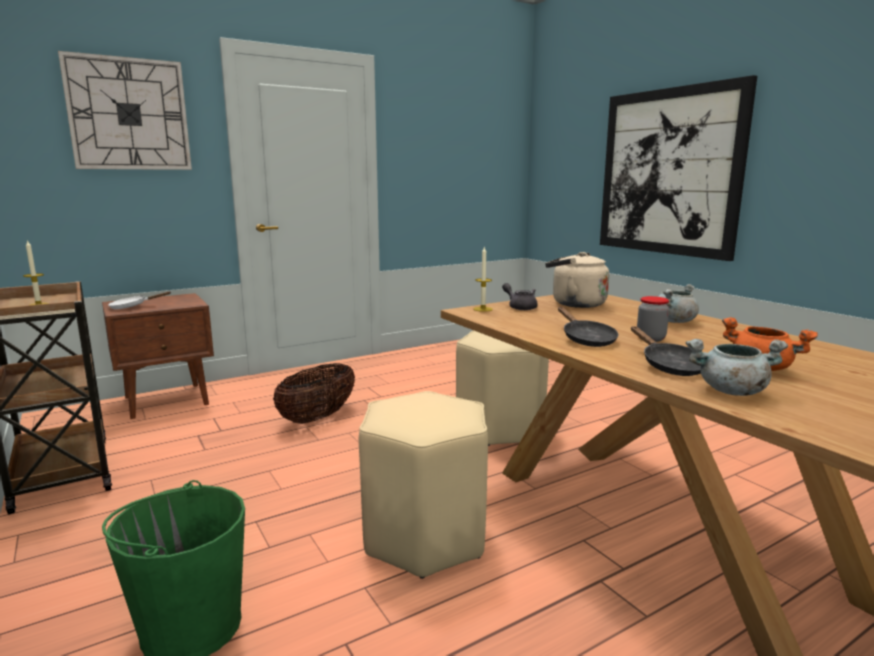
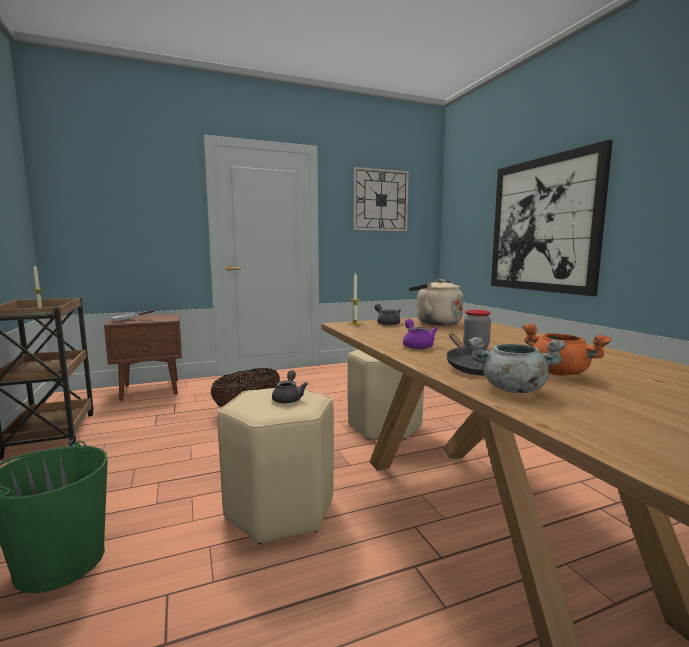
camera: 10 degrees right, 5 degrees down
wall clock [58,51,192,170] -> wall clock moved to [354,167,409,231]
black frying pan [558,307,618,347] -> purple teapot [403,319,438,349]
grey cooking pot [658,284,699,323] -> none
none -> grey teapot [272,371,308,403]

